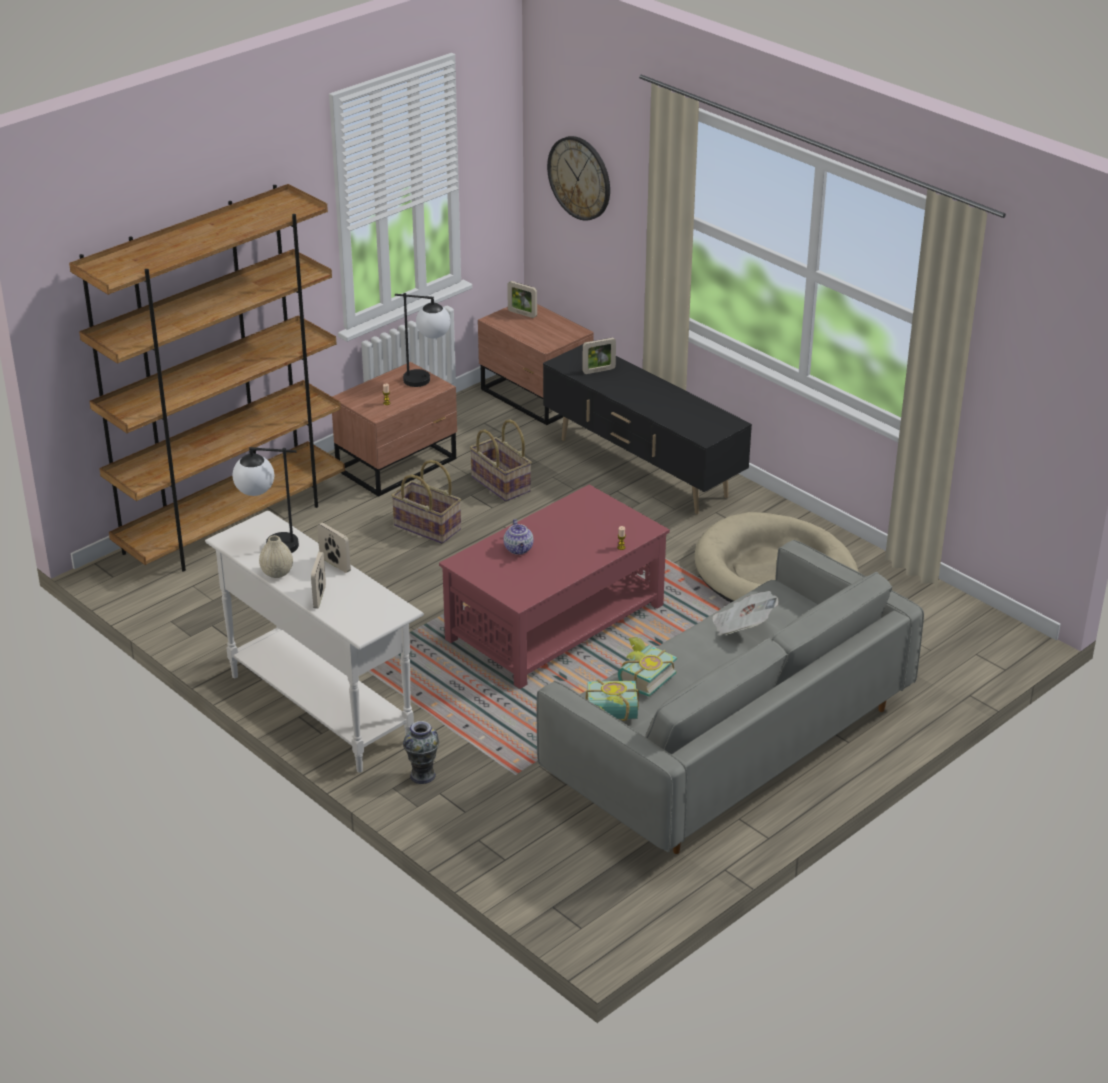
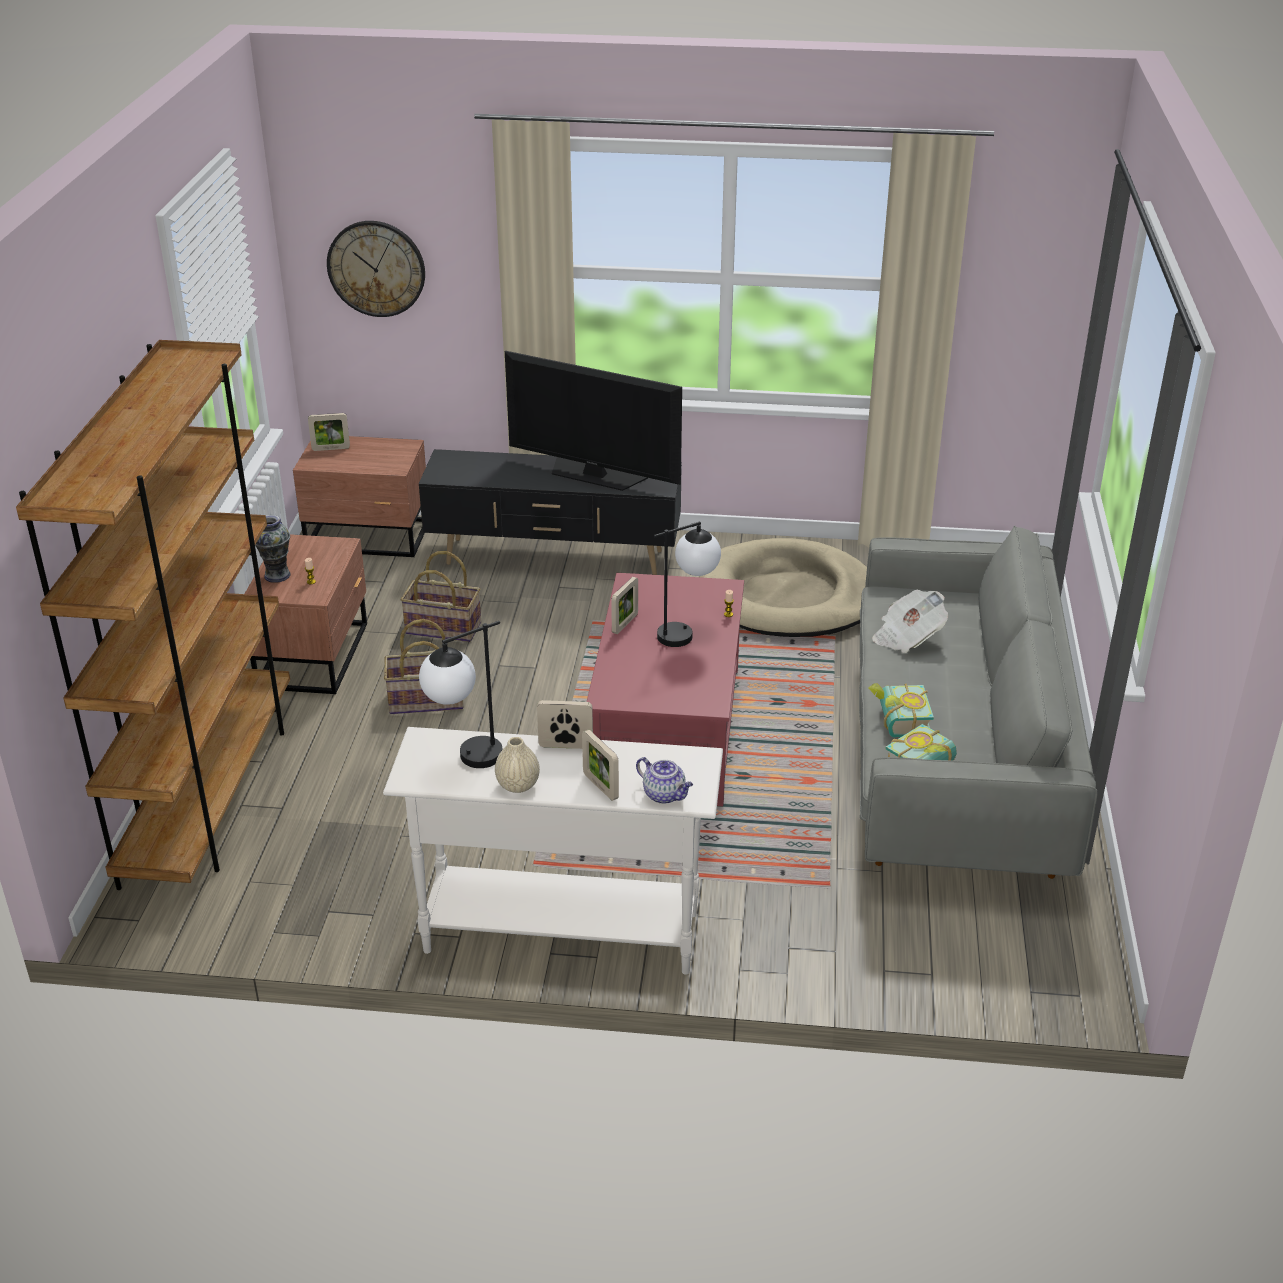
camera: 40 degrees left, 0 degrees up
table lamp [395,293,451,387] -> table lamp moved to [654,521,721,647]
vase [403,721,439,784] -> vase moved to [255,515,291,583]
teapot [504,519,534,555] -> teapot moved to [636,757,693,804]
picture frame [582,338,616,374] -> picture frame moved to [611,577,638,634]
none -> television [505,351,682,491]

